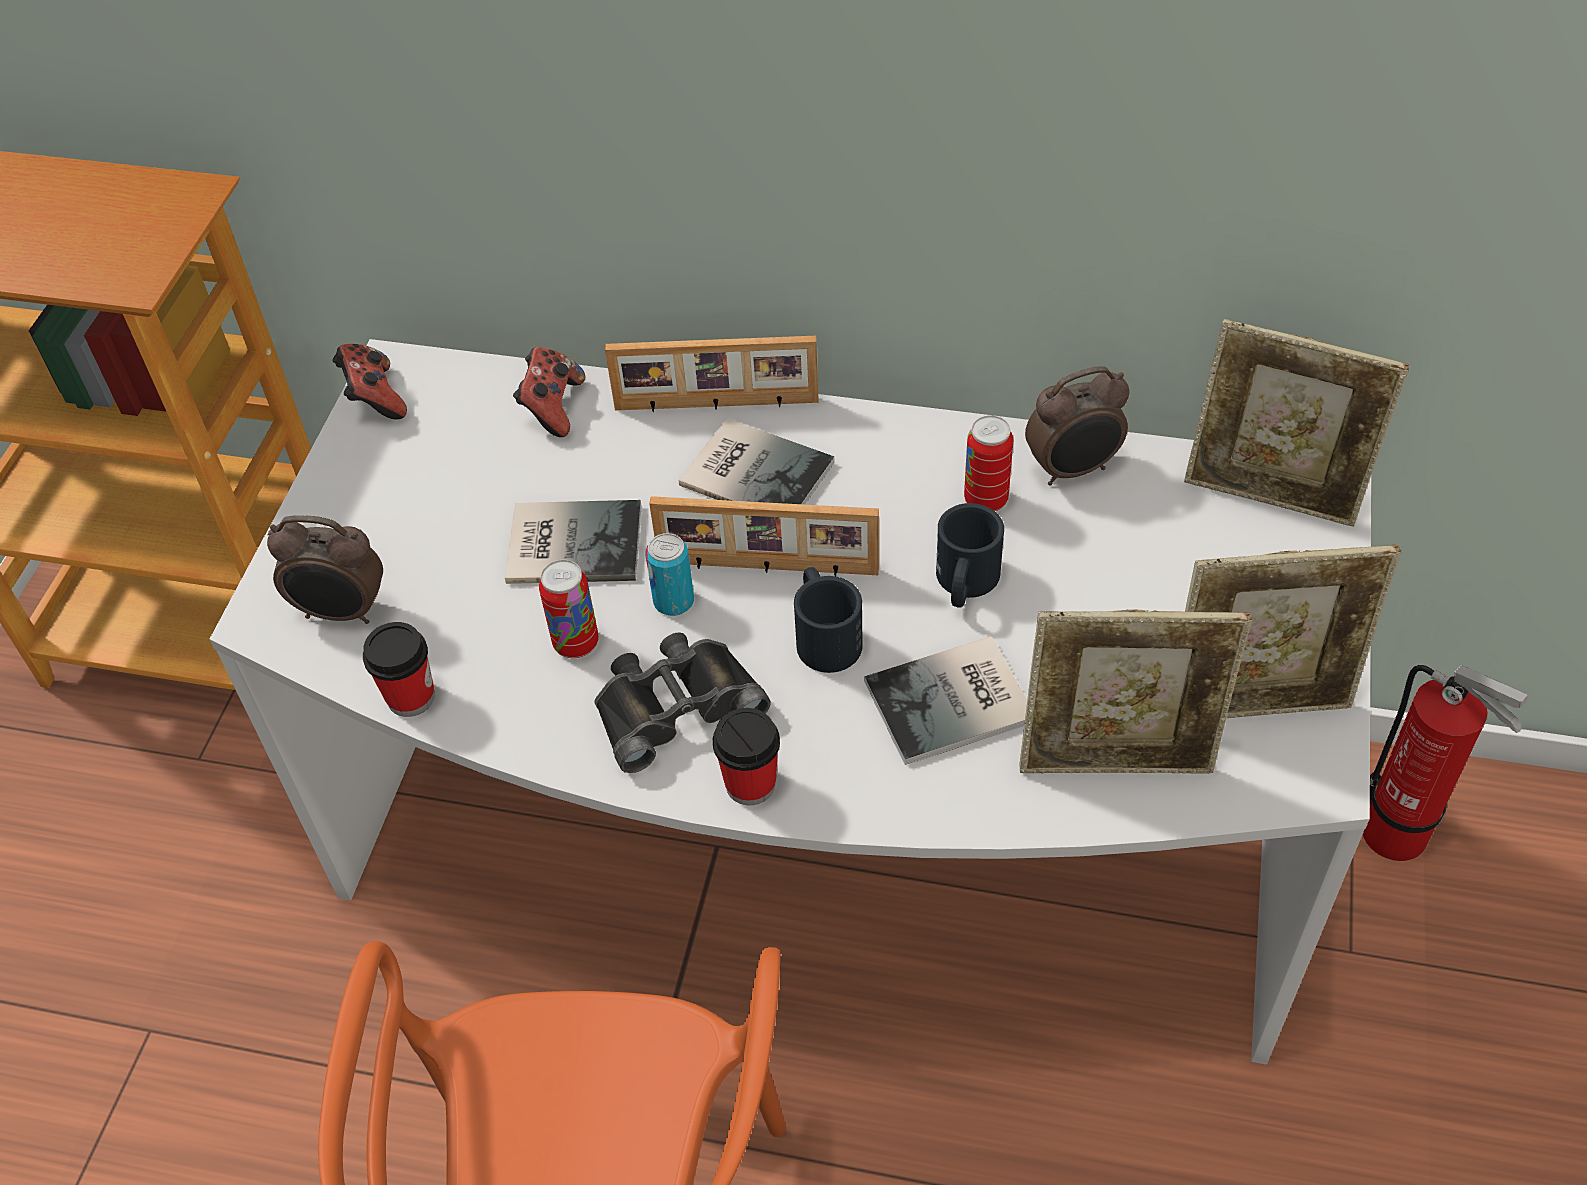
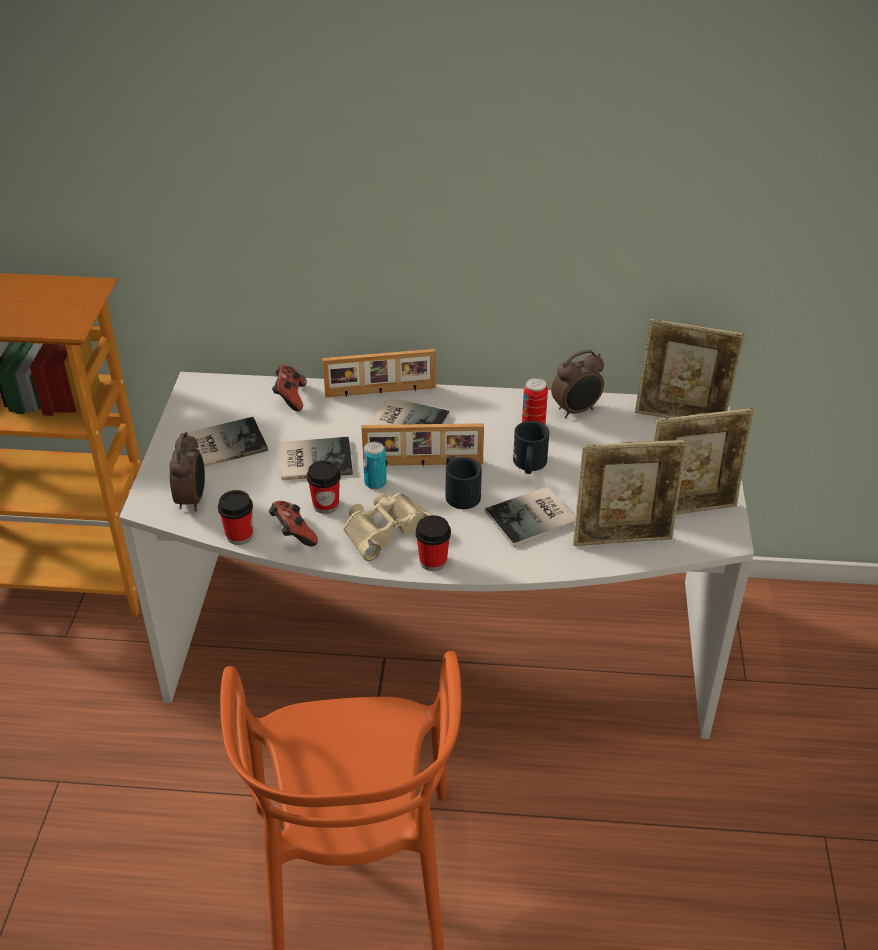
camera: 10 degrees left, 10 degrees down
alarm clock [267,515,383,624] -> alarm clock turned 90 degrees counterclockwise [169,432,205,512]
game controller [333,344,407,420] -> game controller moved to [269,501,318,546]
can [539,560,599,658] -> cup [307,460,341,514]
black binoculars [594,632,771,773] -> beige binoculars [343,493,433,561]
fire extinguisher [1363,665,1528,861] -> none
none -> book [187,417,268,467]

